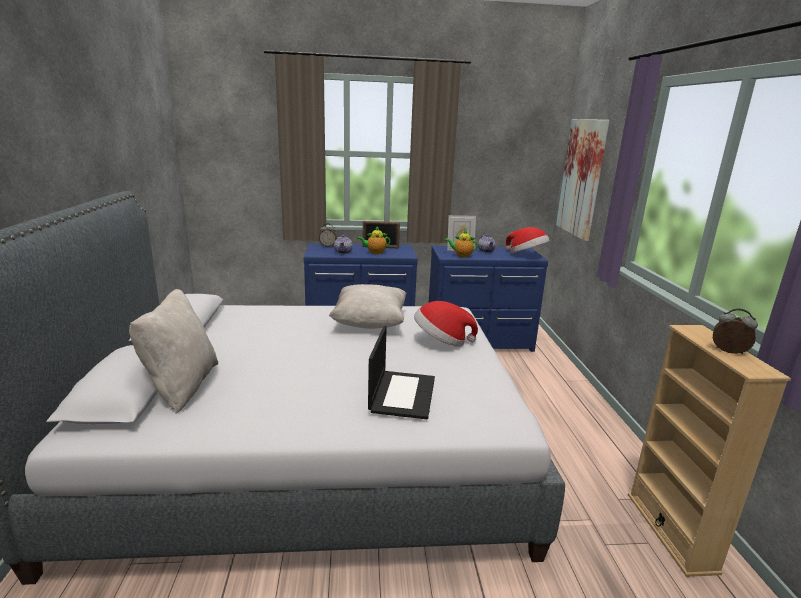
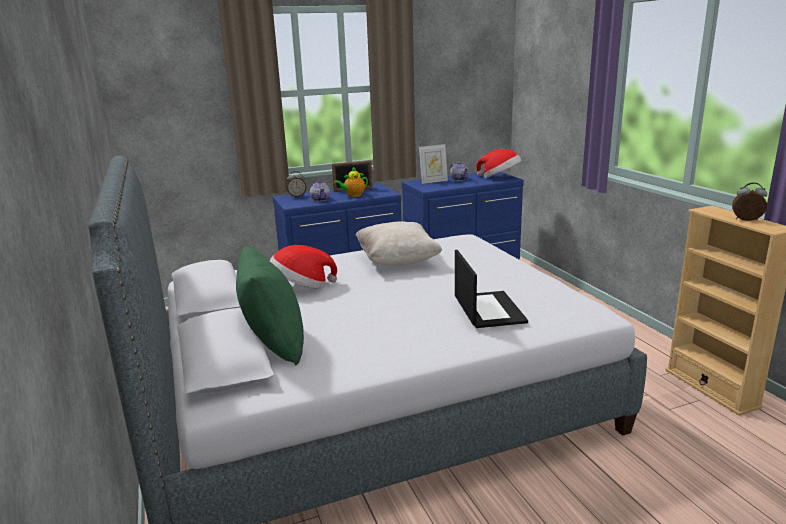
camera: 15 degrees left, 0 degrees up
beige pillow [129,289,218,413] -> green pillow [236,246,304,366]
hat [414,301,478,347] -> hat moved to [270,245,337,289]
teapot [445,230,478,257] -> none
picture [556,119,609,241] -> none

